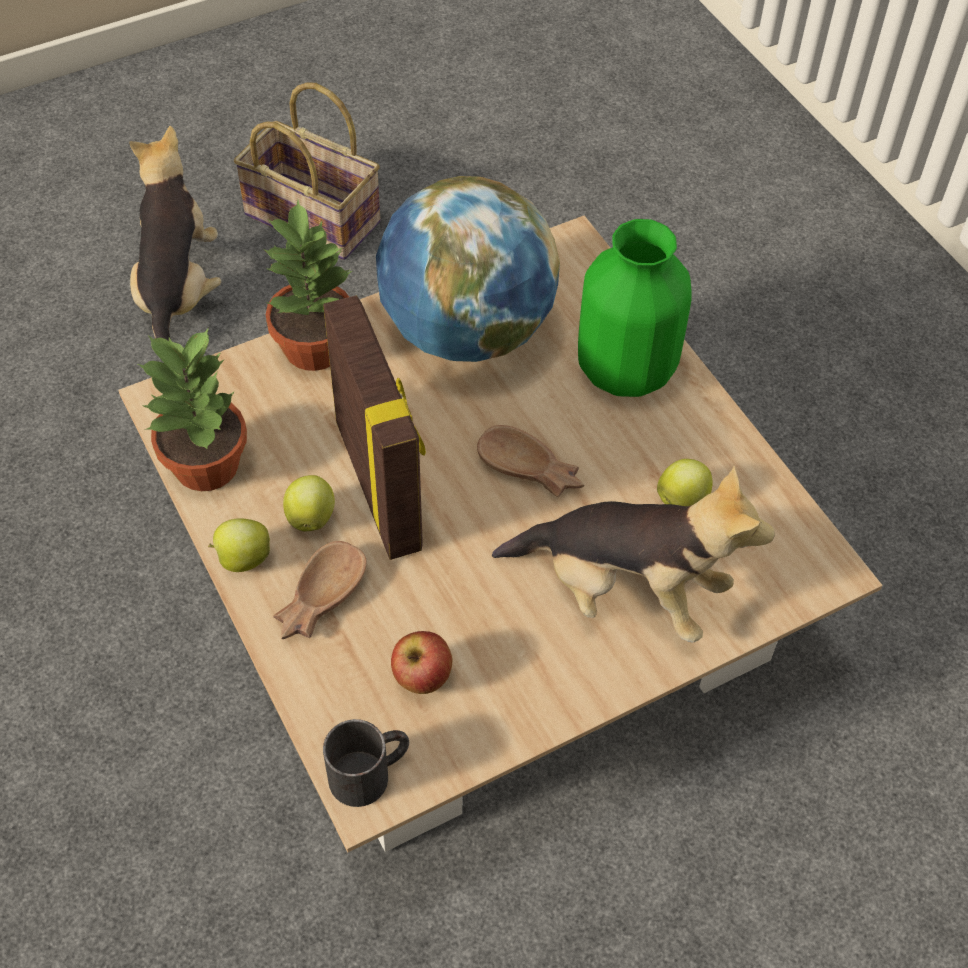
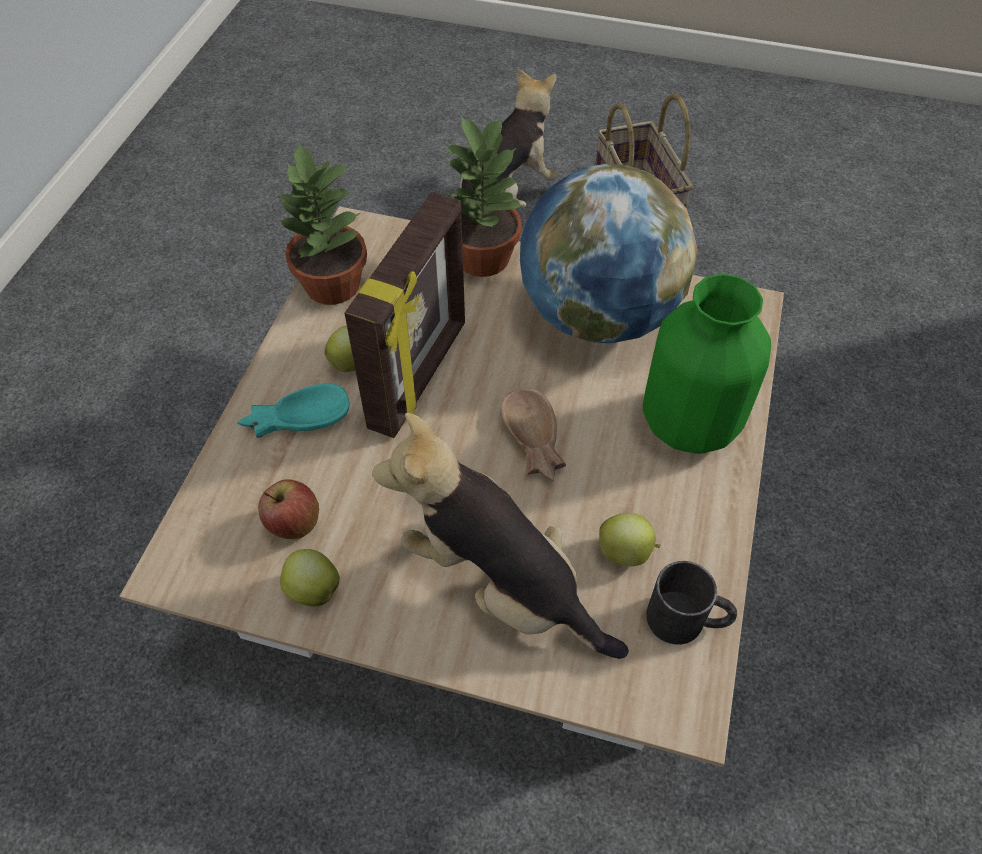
camera: 45 degrees right, 0 degrees up
apple [208,518,270,572] -> apple moved to [280,549,340,606]
brown bowl [273,541,367,639] -> turquoise bowl [237,384,350,438]
black mug [323,719,409,807] -> black mug moved to [646,561,737,645]
plush toy [492,466,775,643] -> plush toy turned 150 degrees clockwise [372,413,629,659]

